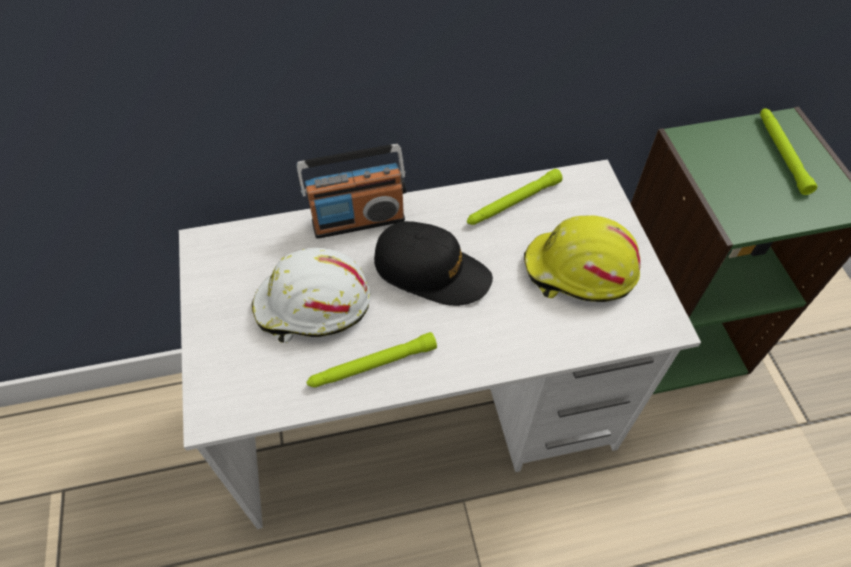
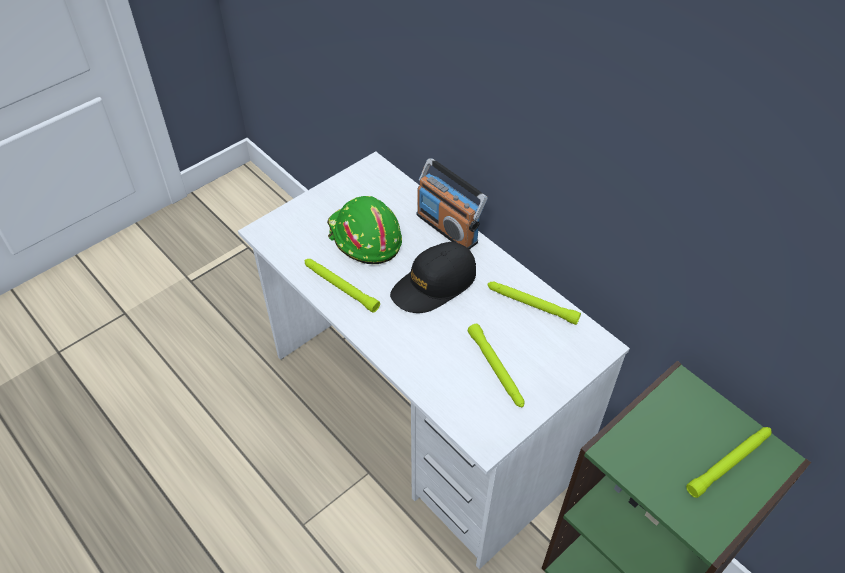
camera: 60 degrees right, 5 degrees down
white hard hat [252,248,371,343] -> green hard hat [327,196,402,264]
black cap [374,221,493,306] -> black cap turned 60 degrees clockwise [390,242,476,313]
yellow hard hat [524,216,641,302] -> green flashlight [468,324,525,408]

